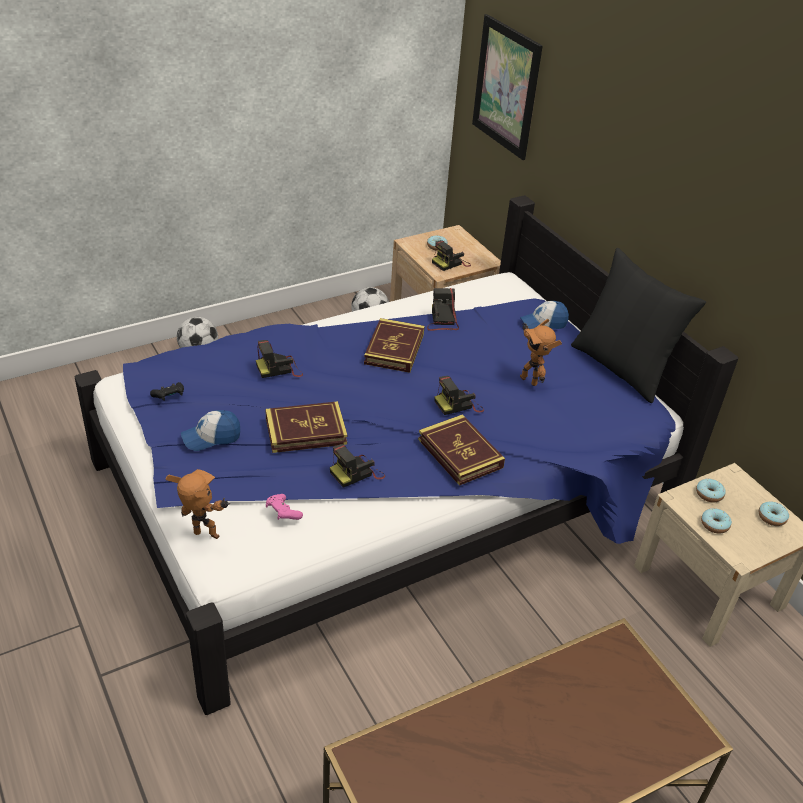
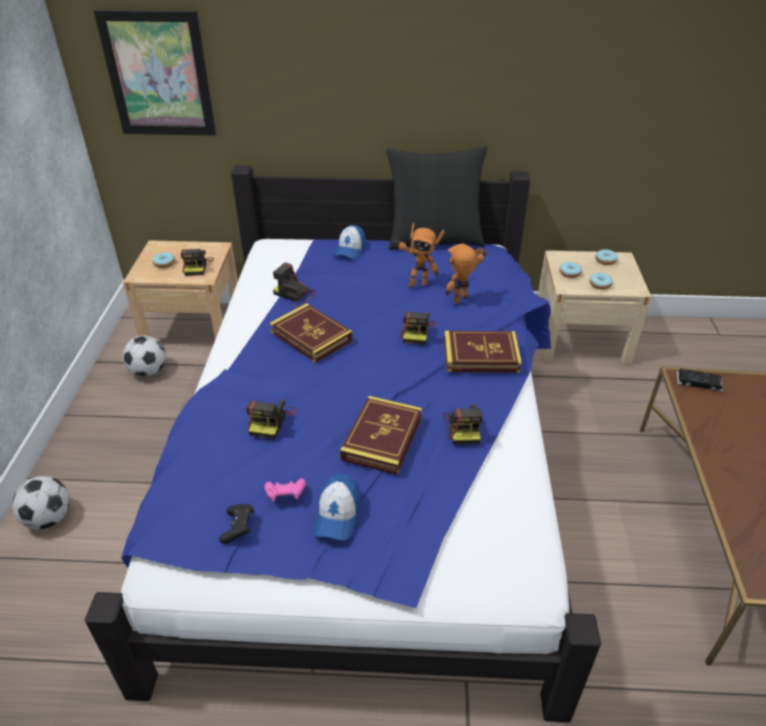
camera: 55 degrees left, 0 degrees up
toy robot [165,469,230,539] -> toy robot moved to [445,243,487,304]
pink game controller [266,494,303,520] -> pink game controller moved to [264,479,306,502]
none -> black toy car [676,369,723,392]

